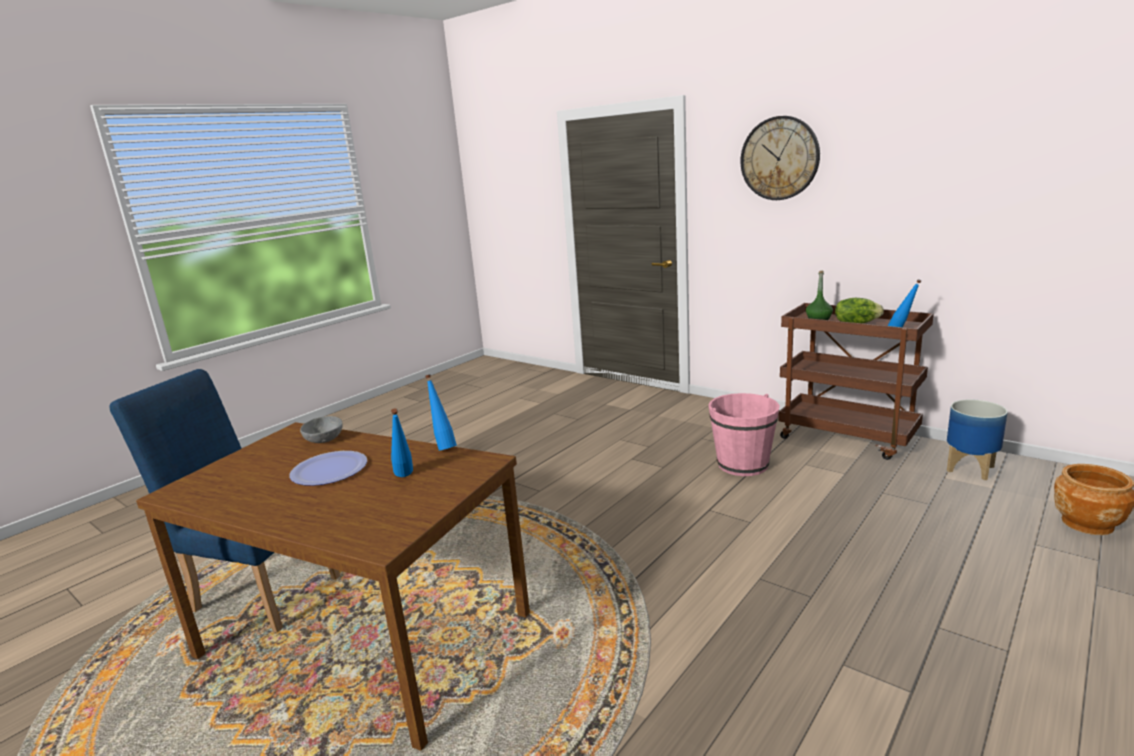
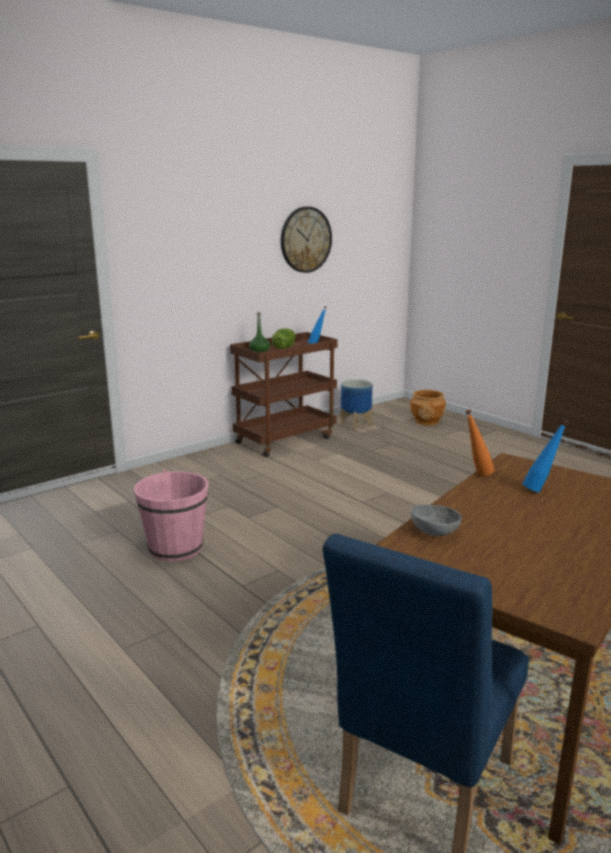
camera: 80 degrees left, 0 degrees up
plate [289,451,367,486] -> none
blue bottle [425,374,457,451] -> orange bottle [465,409,494,476]
pink bucket [708,393,780,476] -> pink bucket moved to [134,469,209,561]
wall clock [740,116,820,200] -> wall clock moved to [281,207,332,273]

